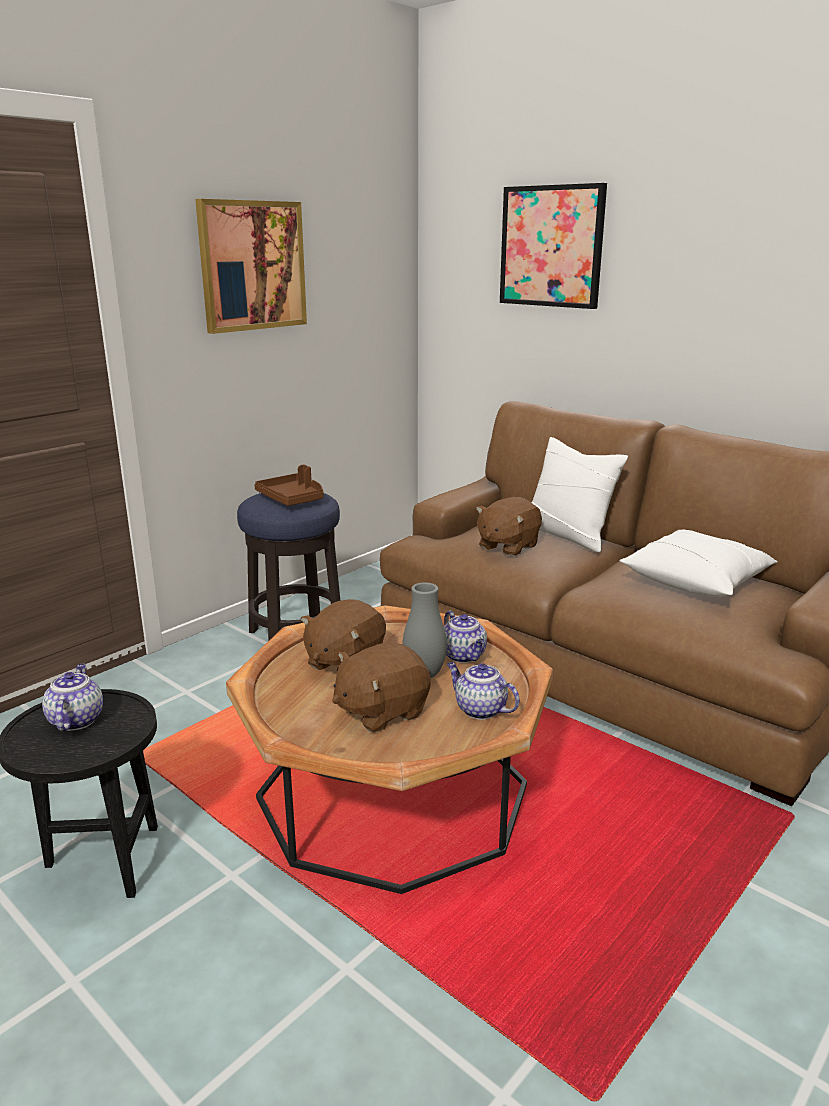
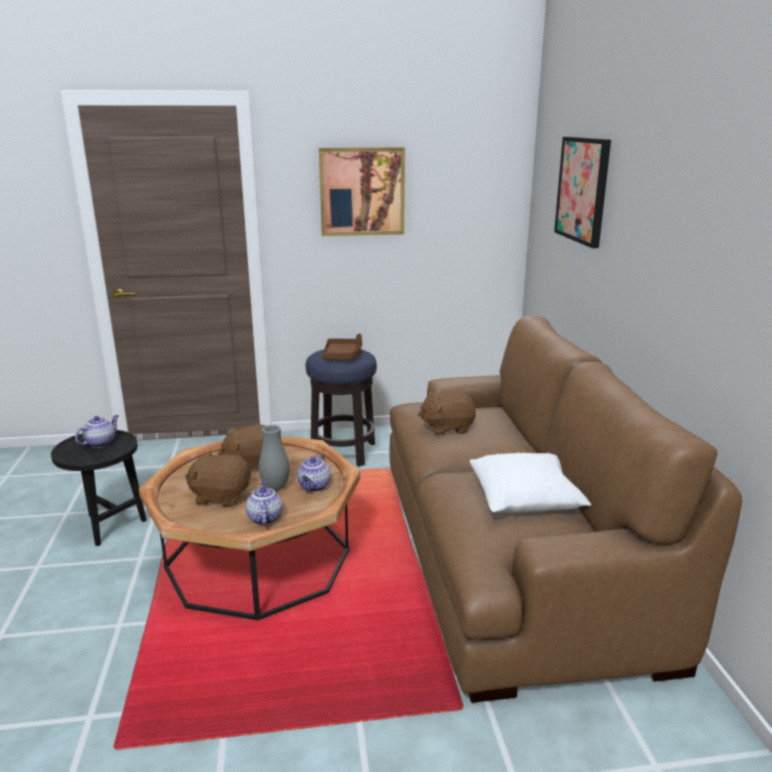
camera: 40 degrees right, 0 degrees up
white pillow [531,437,628,552] -> none

